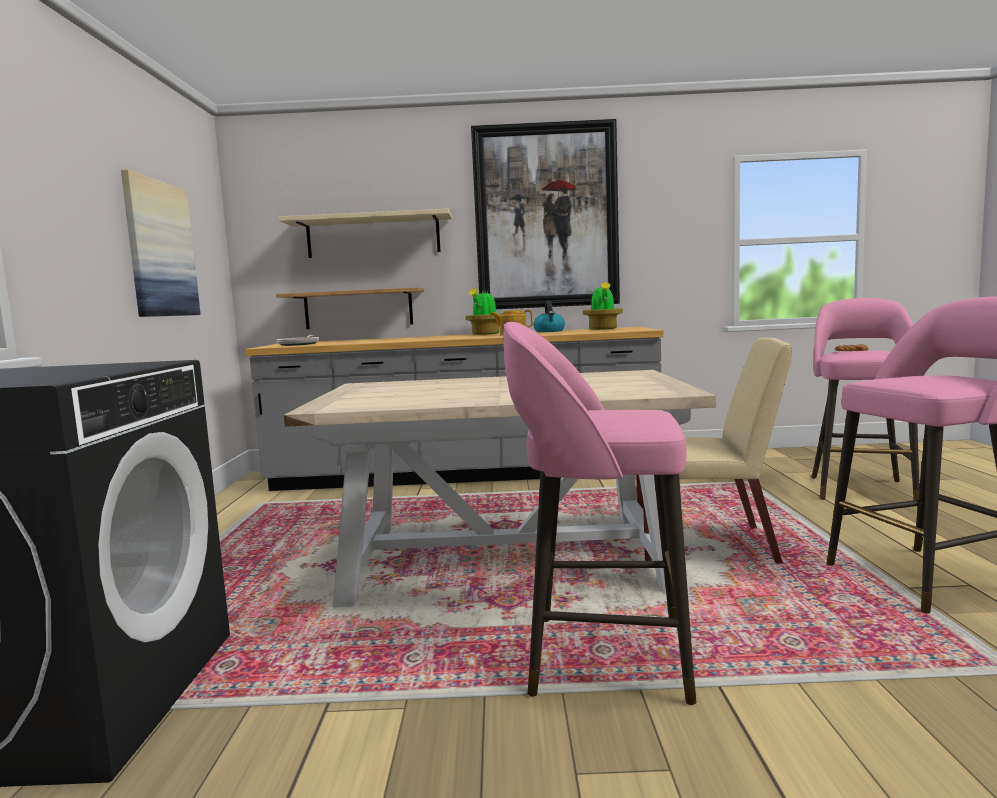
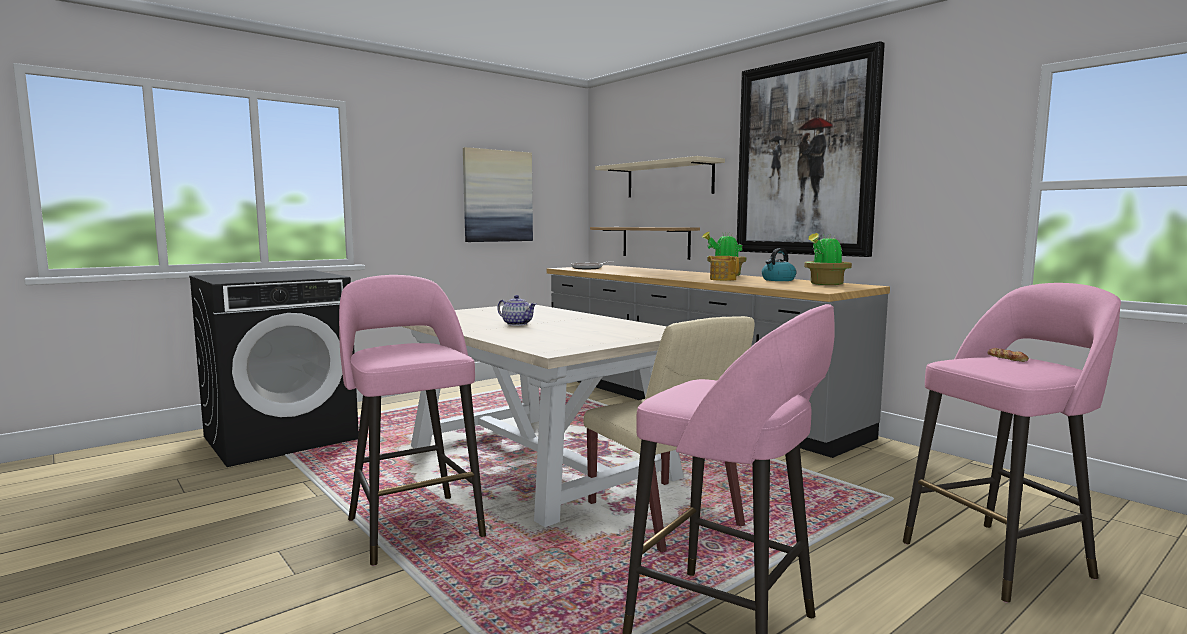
camera: 50 degrees right, 0 degrees up
none -> teapot [497,295,536,326]

